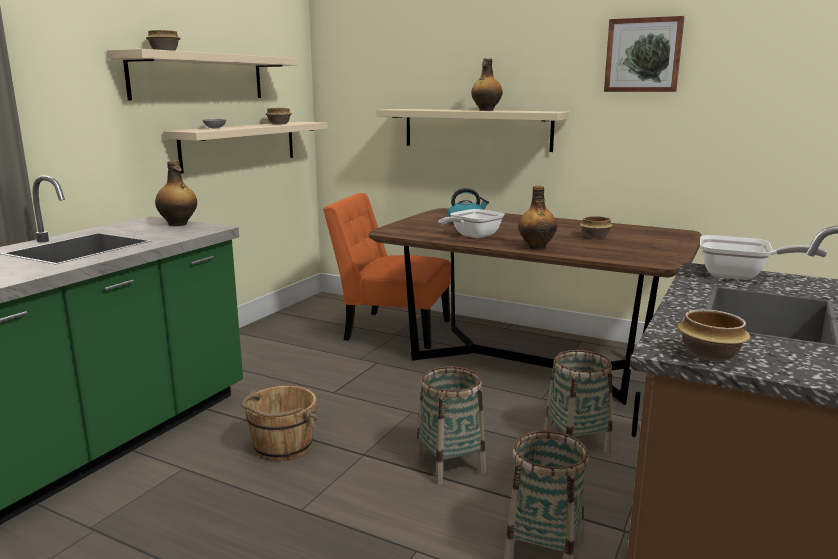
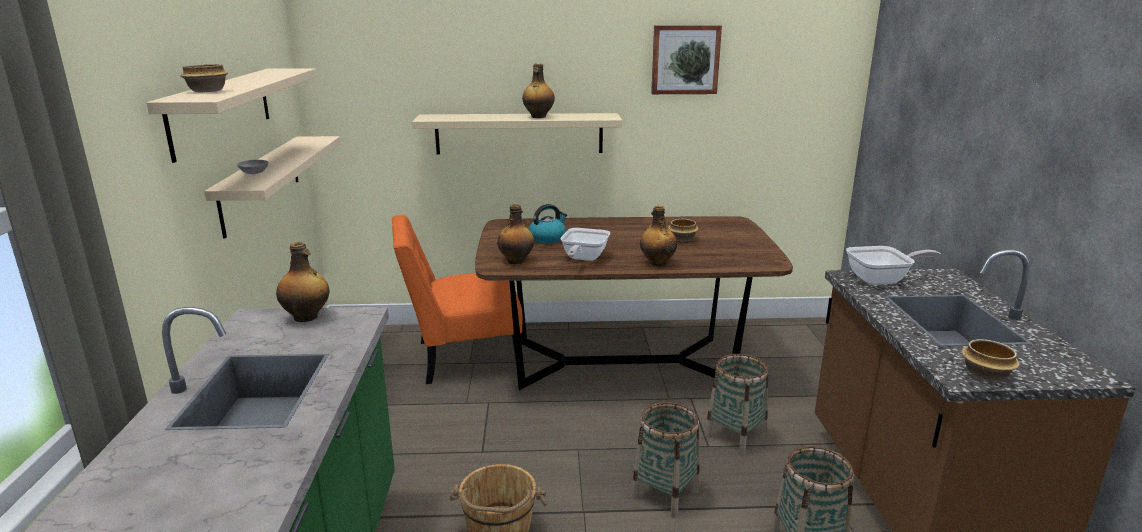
camera: 30 degrees left, 5 degrees up
bowl [265,108,292,124] -> none
none -> bottle [497,204,534,264]

